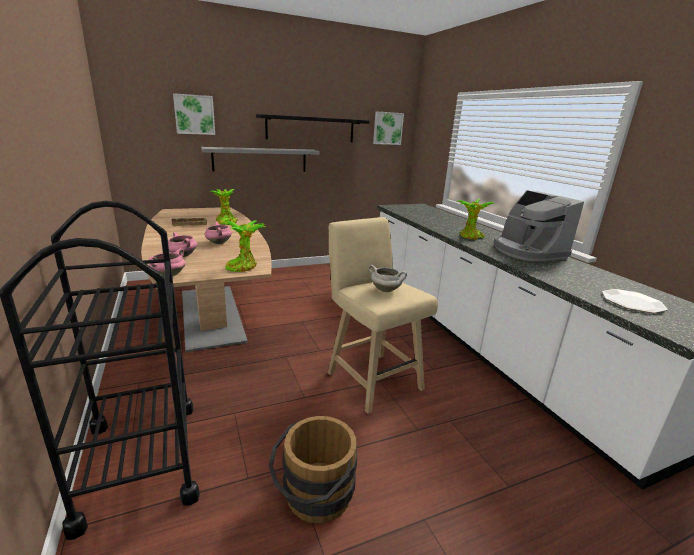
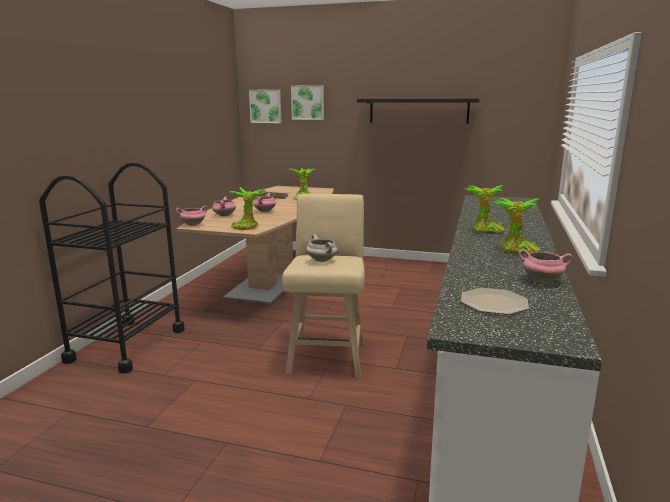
camera: 40 degrees right, 5 degrees down
grey shelf [201,147,320,172] -> none
brown bucket [268,416,357,524] -> none
picture [373,112,404,145] -> picture moved to [249,89,281,123]
coffee machine [494,190,584,262] -> potted plant [493,198,540,254]
none -> pink cooking pot [519,249,573,283]

